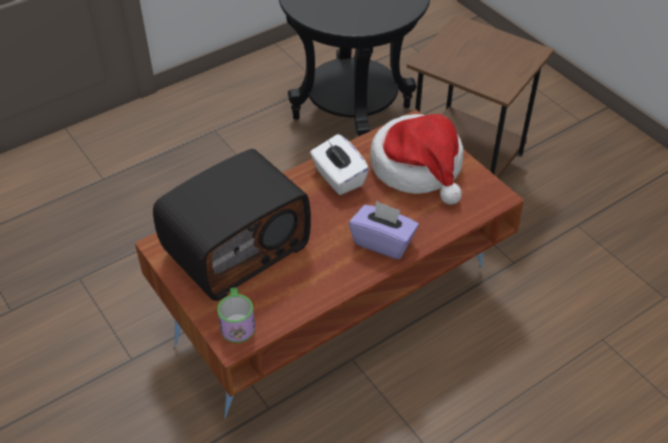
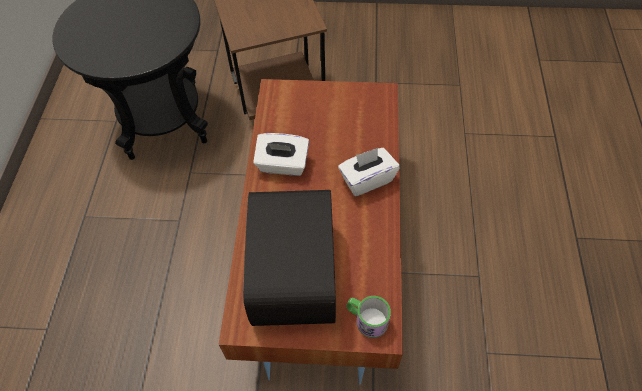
camera: 50 degrees left, 10 degrees up
purple tissue box [349,201,419,259] -> white tissue box [338,148,400,196]
hat [370,114,463,205] -> none

